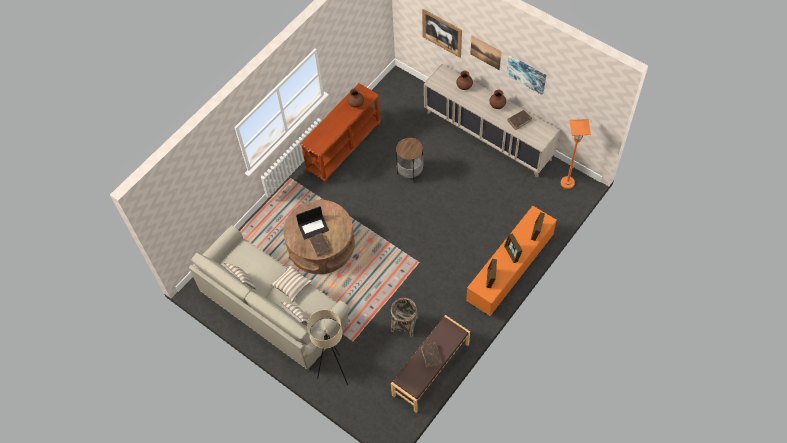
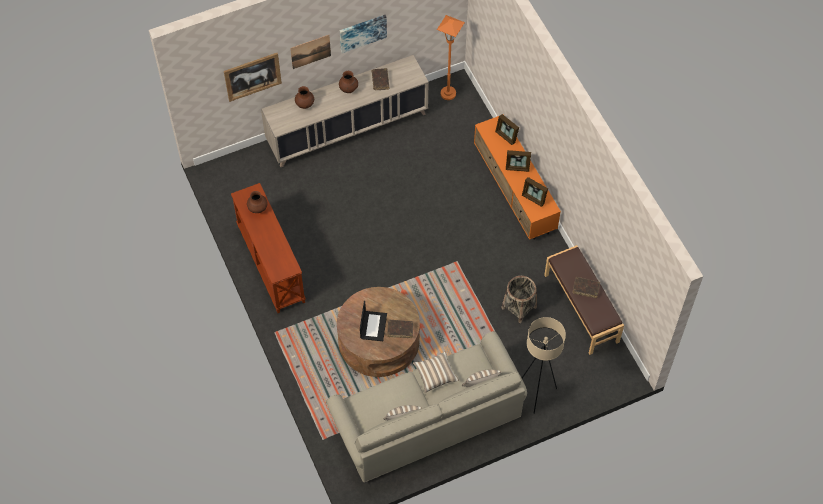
camera: 65 degrees left, 0 degrees up
side table [396,138,423,178] -> none

